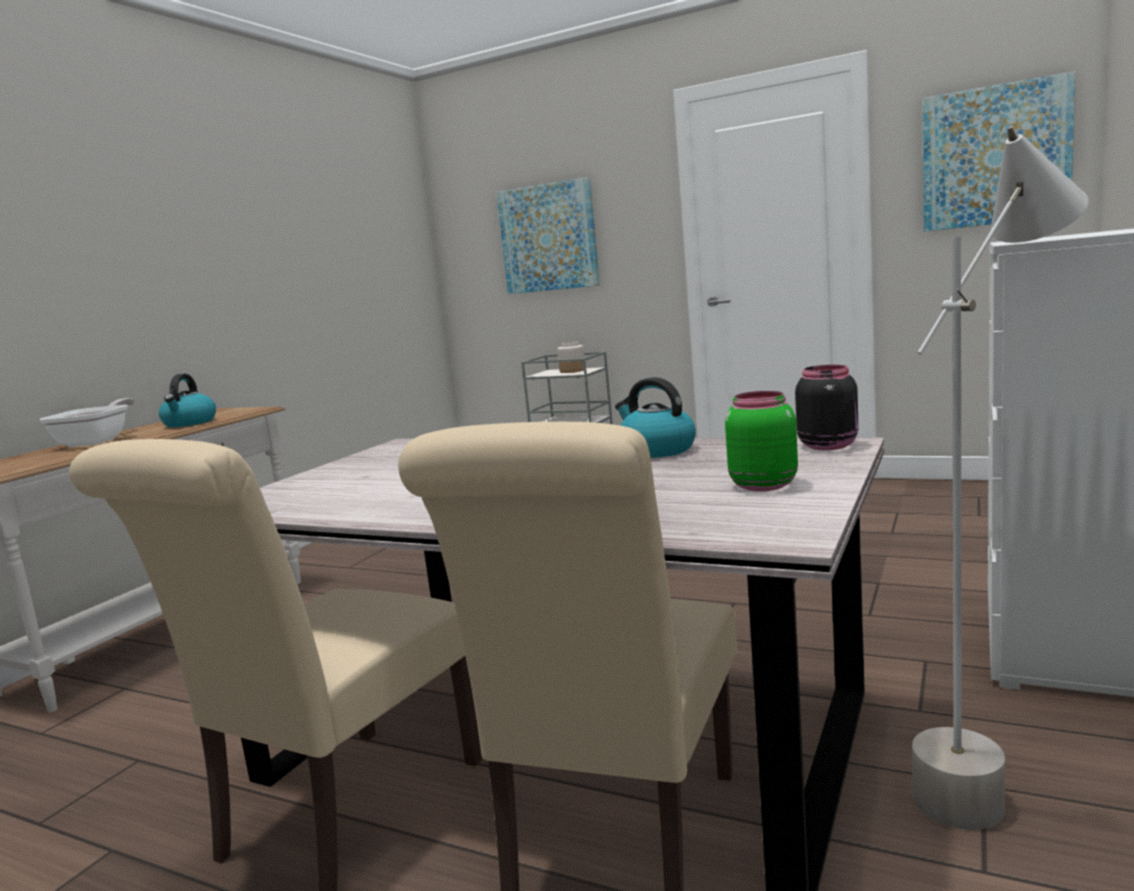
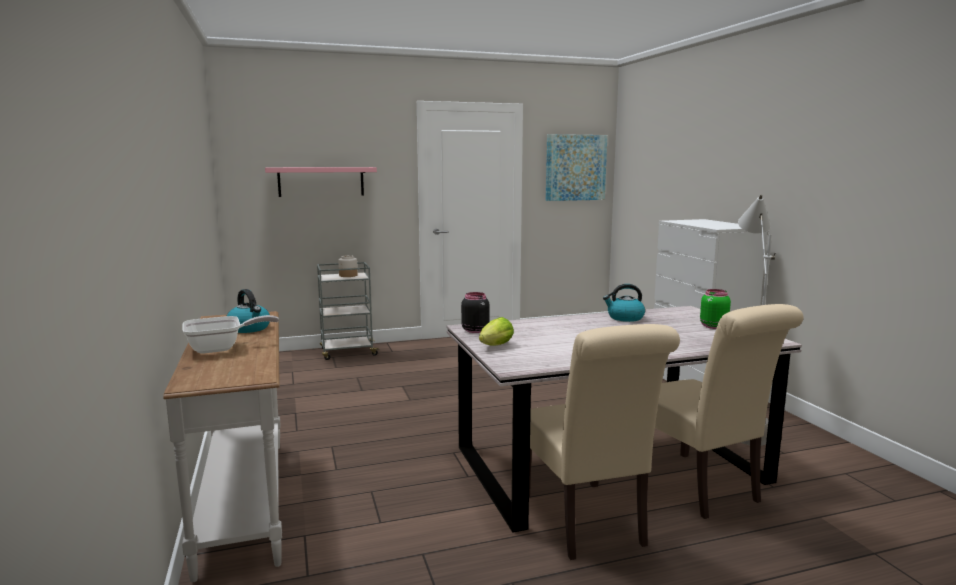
camera: 45 degrees left, 0 degrees up
frying pan [39,398,134,447] -> frying pan turned 105 degrees clockwise [182,315,279,354]
picture [496,177,600,294] -> pink shelf [265,167,377,197]
black jar [795,365,859,450] -> black jar moved to [461,292,490,333]
none -> lettuce [479,317,514,346]

